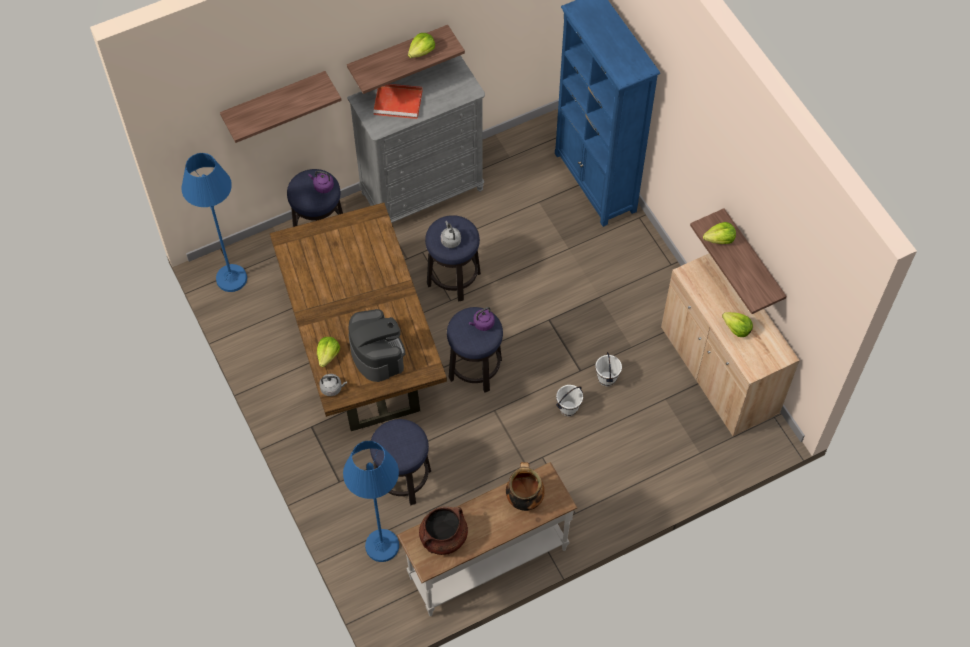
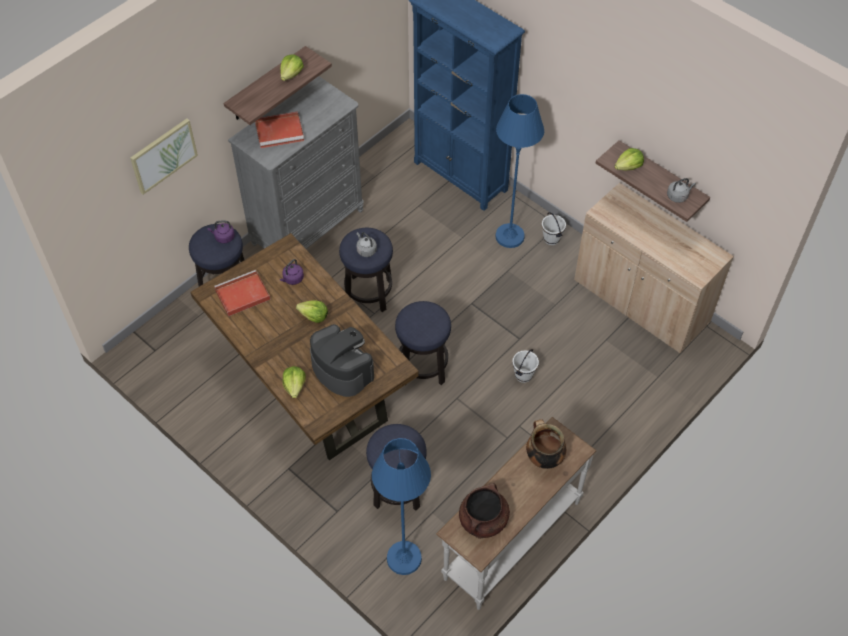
camera: 20 degrees left, 5 degrees down
blue floor lamp [181,153,247,292] -> blue floor lamp moved to [495,94,544,248]
shelf [220,71,342,143] -> picture [130,119,198,195]
grey kettle [319,374,347,396] -> grey kettle moved to [667,178,696,203]
purple kettle [469,307,495,331] -> purple kettle moved to [280,259,304,285]
white bucket [595,352,622,386] -> white bucket moved to [542,212,566,245]
lettuce [722,312,753,337] -> lettuce moved to [296,300,328,323]
none -> red tray [214,270,271,316]

